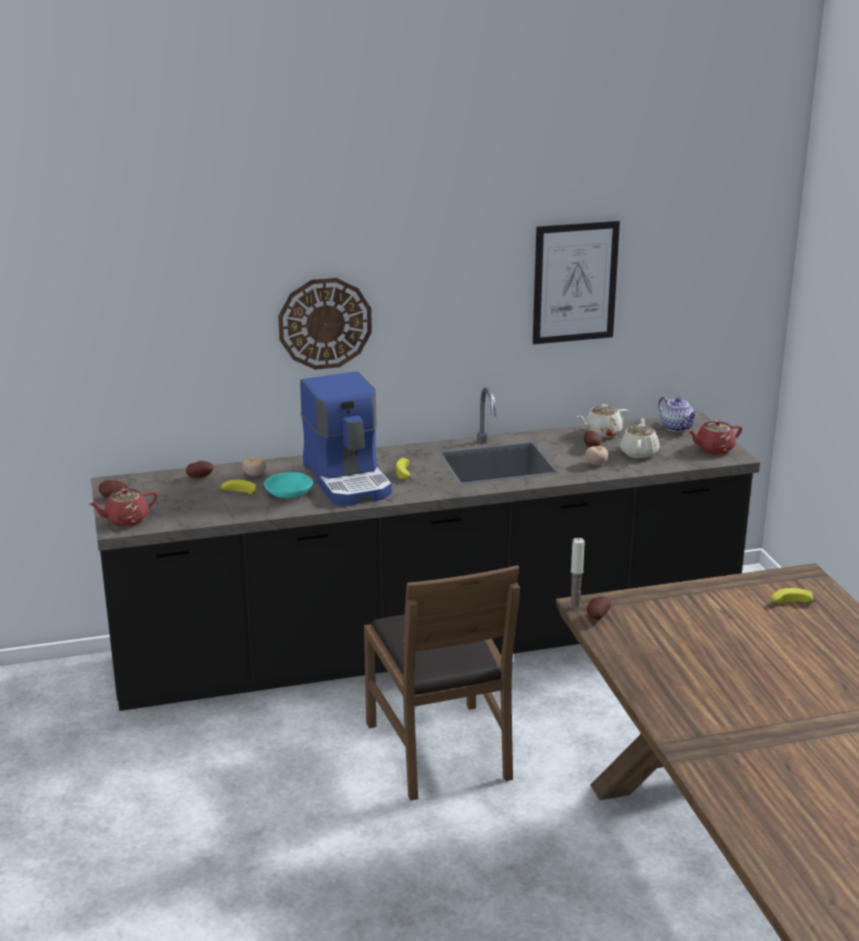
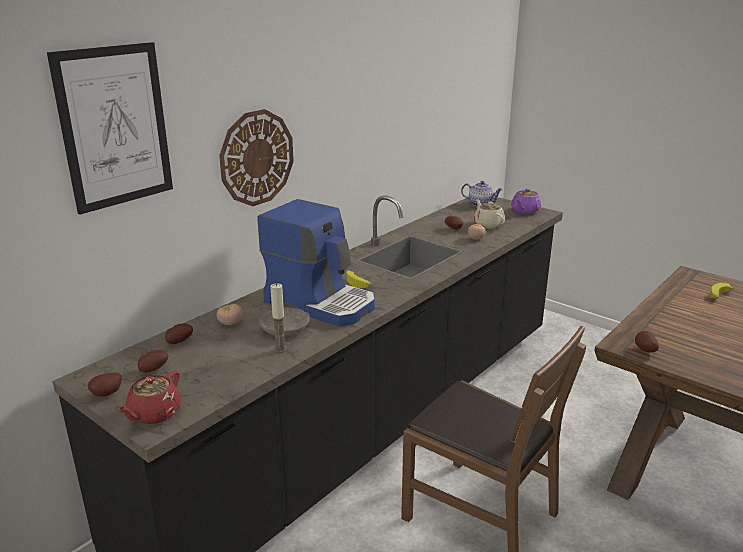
camera: 35 degrees left, 0 degrees up
banana [219,479,256,494] -> none
turquoise bowl [264,472,313,498] -> grey bowl [259,307,310,336]
picture [533,221,620,344] -> picture moved to [47,42,173,215]
candle [569,538,585,609] -> candle moved to [270,283,287,353]
beige teapot [576,404,629,438] -> none
red teapot [688,420,742,454] -> purple teapot [511,189,541,214]
none -> potato [138,350,168,373]

